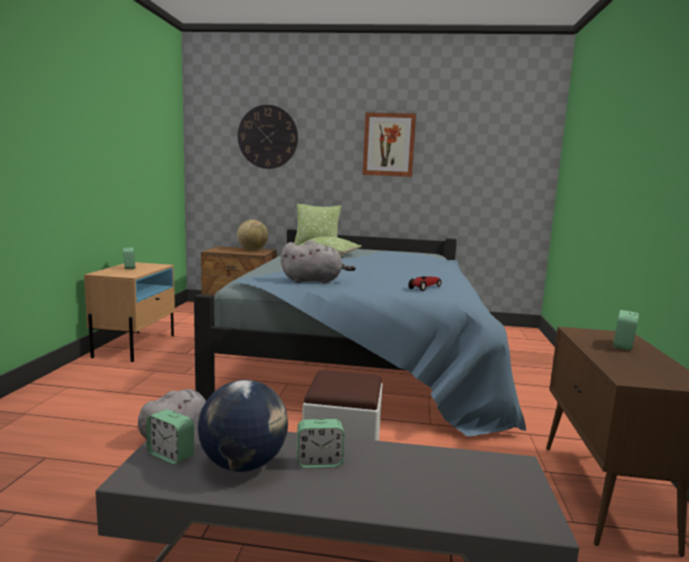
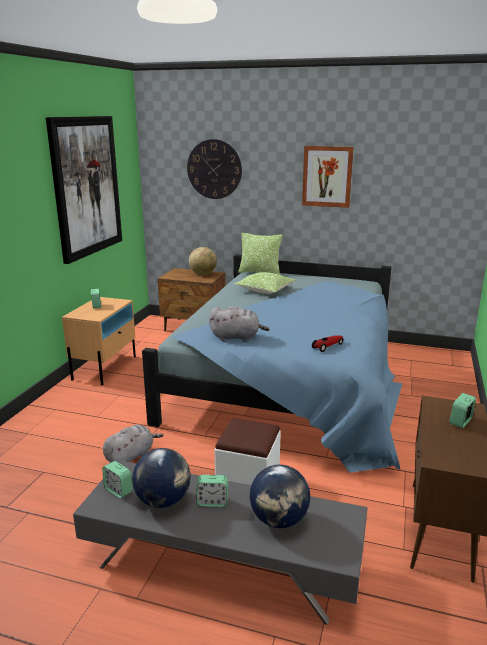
camera: 10 degrees right, 10 degrees up
none -> picture [46,116,122,264]
none -> globe [250,465,310,528]

